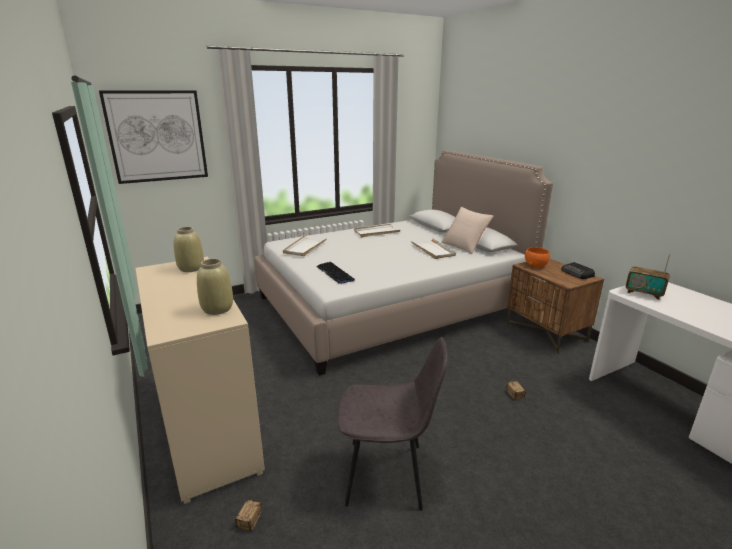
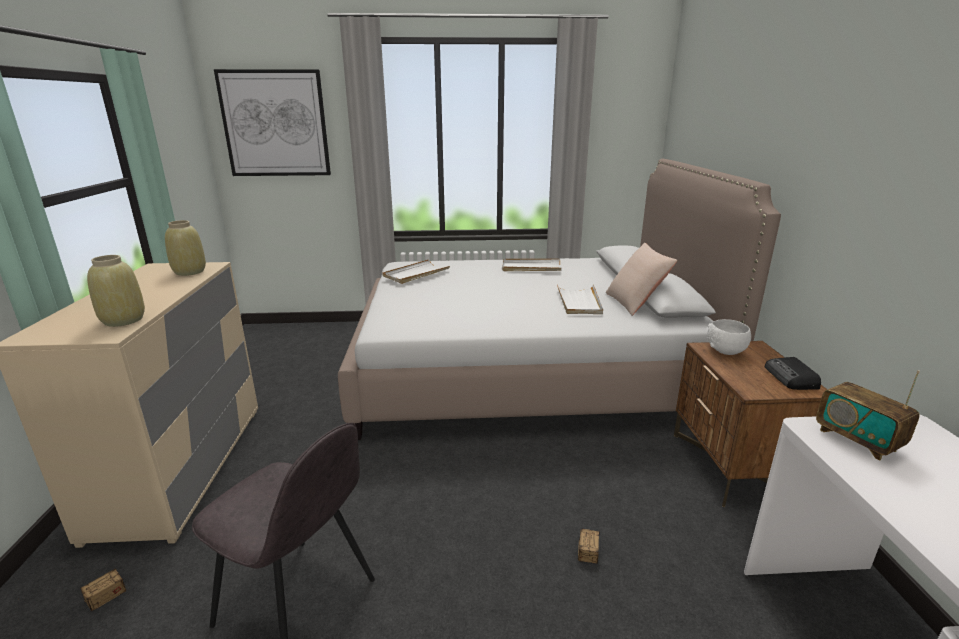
camera: 25 degrees right, 0 degrees up
keyboard [316,262,355,284] -> none
orange bowl [525,247,550,268] -> white bowl [707,319,751,355]

